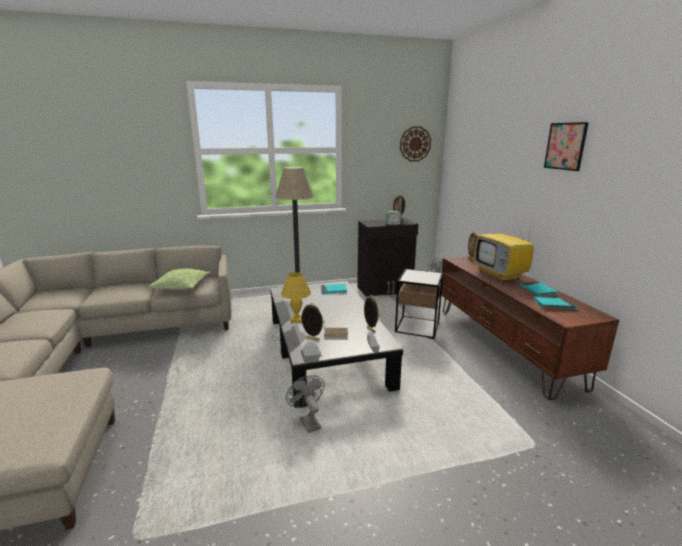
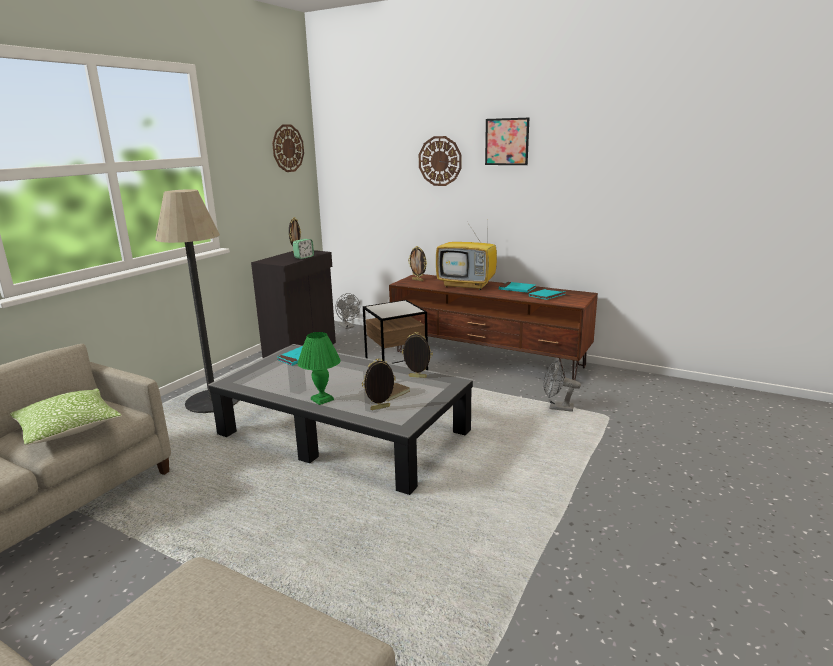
camera: 45 degrees left, 0 degrees up
yellow table lamp [281,273,311,323] -> green table lamp [297,332,341,405]
grey fan [286,375,324,433] -> grey fan moved to [543,360,581,412]
none -> wall clock [419,136,462,186]

